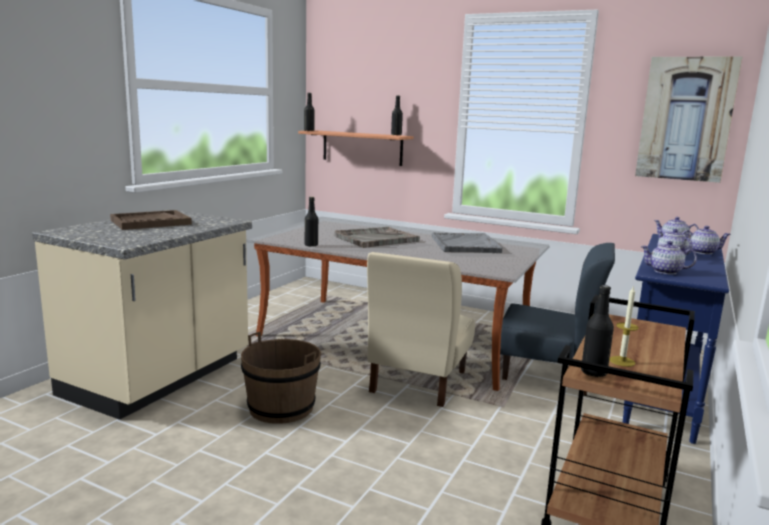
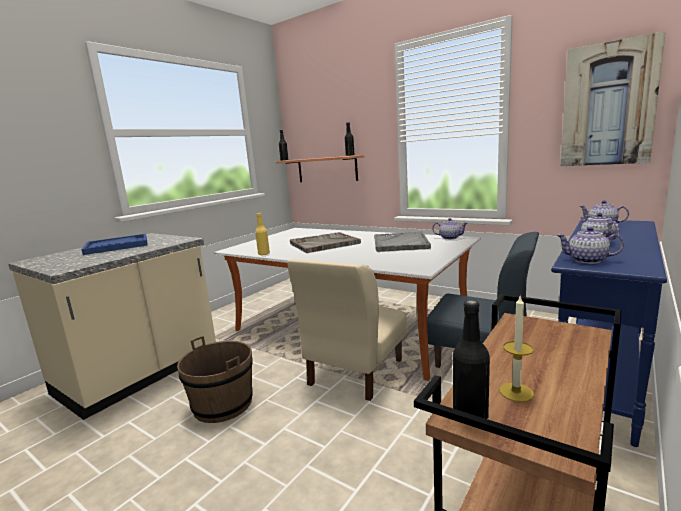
camera: 10 degrees right, 0 degrees up
brown tray [110,210,192,230] -> blue tray [81,234,148,255]
black bottle [305,197,318,247] -> yellow bottle [255,213,270,255]
teapot [682,226,731,254] -> teapot moved to [432,218,468,240]

